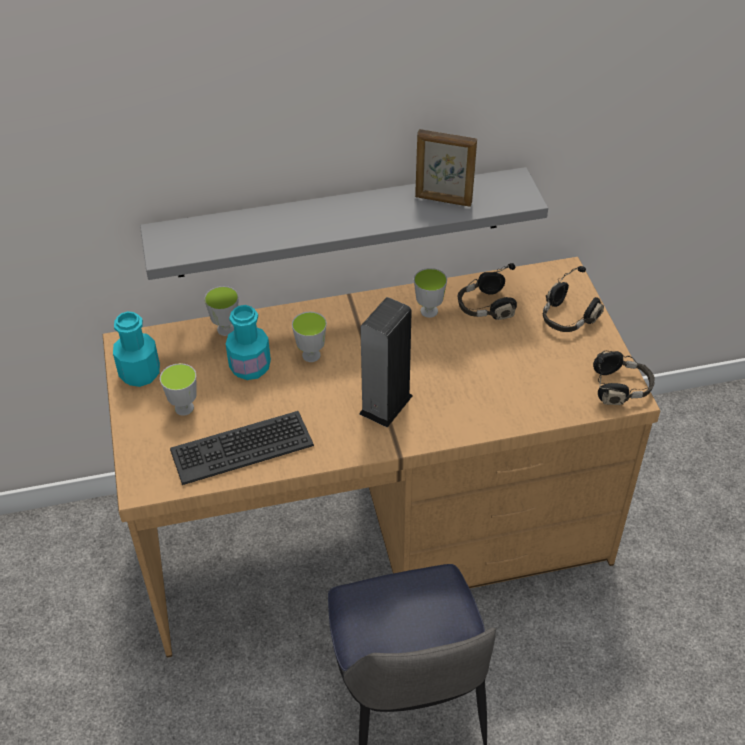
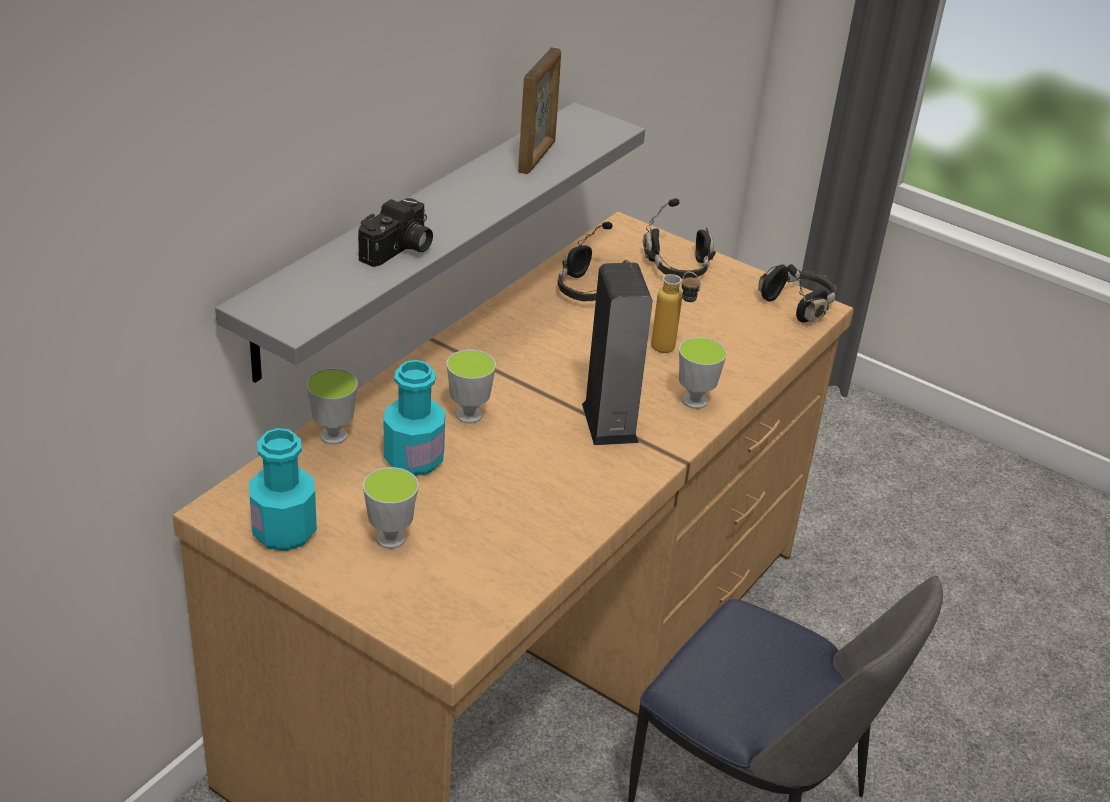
camera: 45 degrees left, 10 degrees down
keyboard [170,411,314,485] -> none
cup [414,268,447,318] -> cup moved to [679,337,727,409]
picture frame [415,129,477,207] -> picture frame turned 45 degrees counterclockwise [518,47,561,174]
none -> camera [358,198,433,267]
none -> bottle [651,272,701,353]

